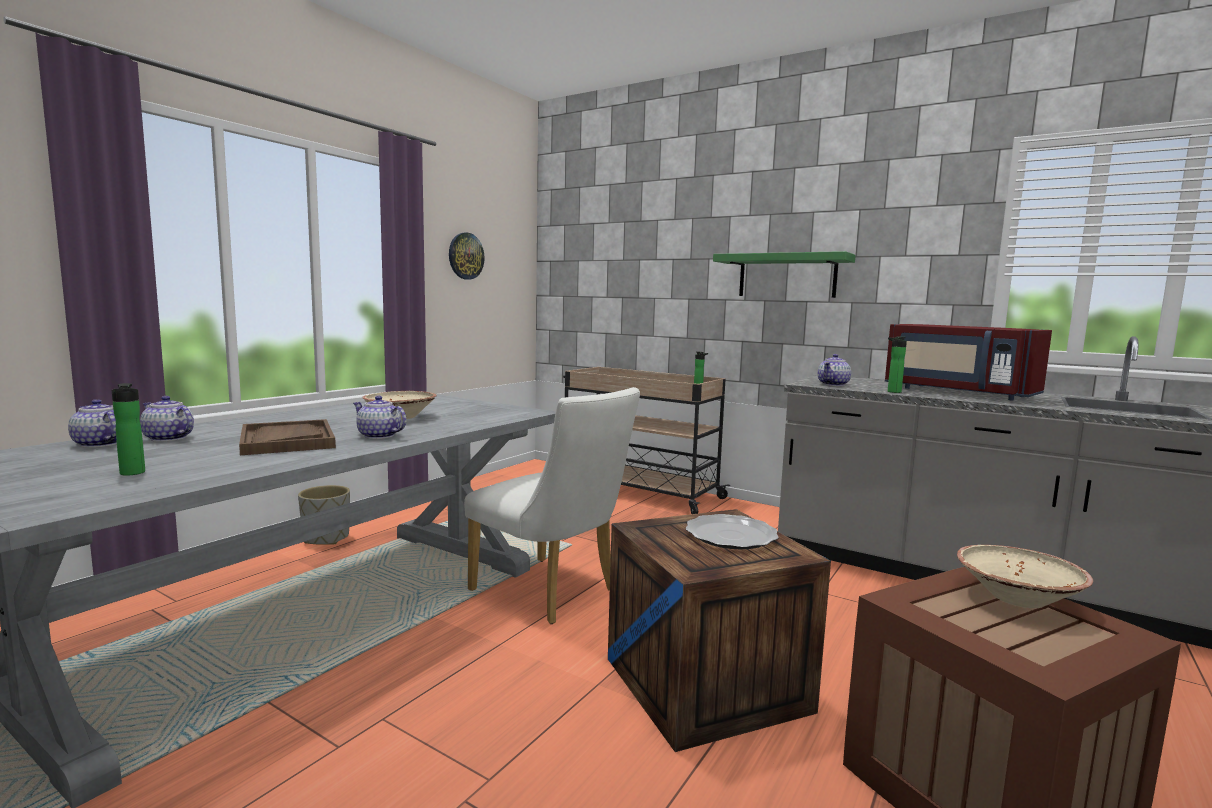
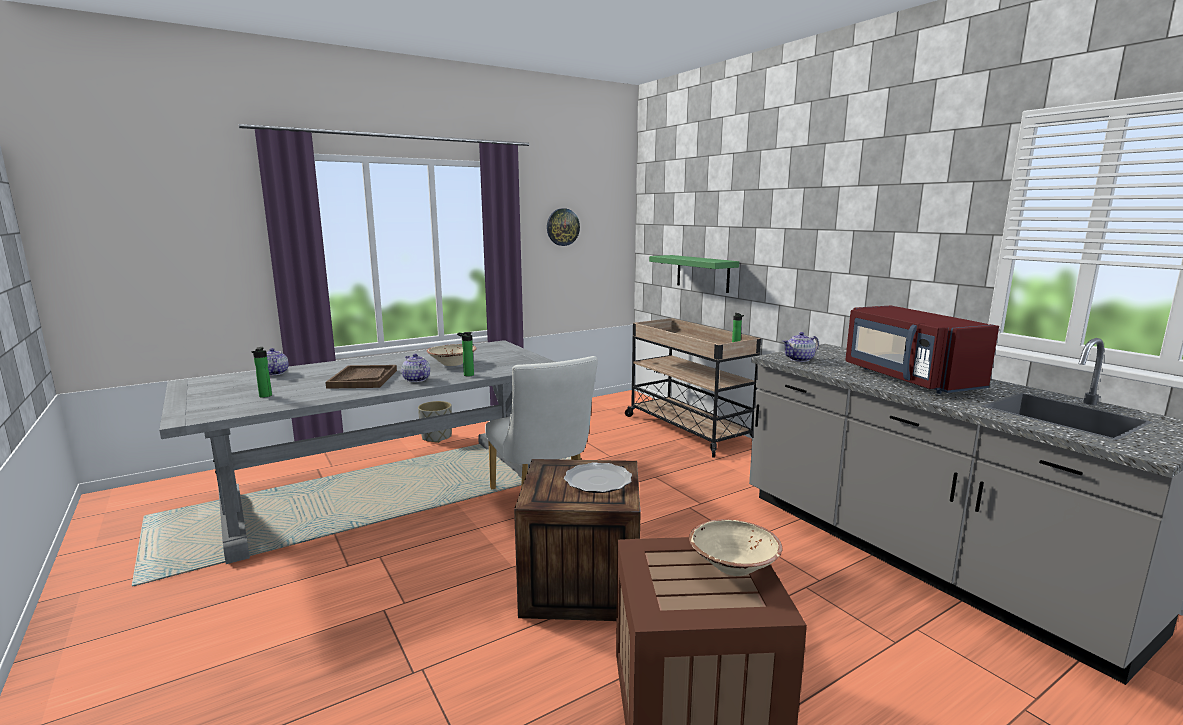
camera: 25 degrees right, 5 degrees up
teapot [140,396,194,442] -> none
green shelf [713,251,856,298] -> green shelf moved to [649,255,739,293]
bottle [888,337,907,393] -> bottle moved to [457,332,474,376]

